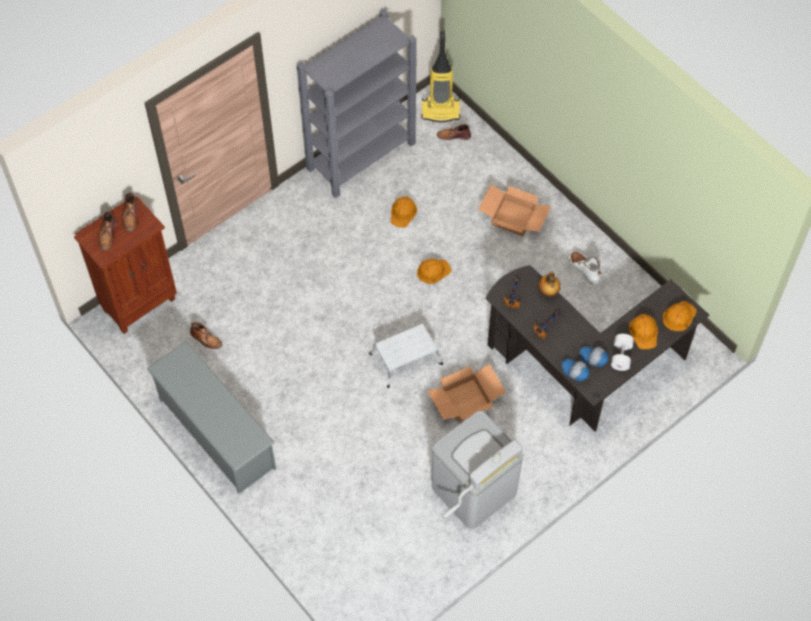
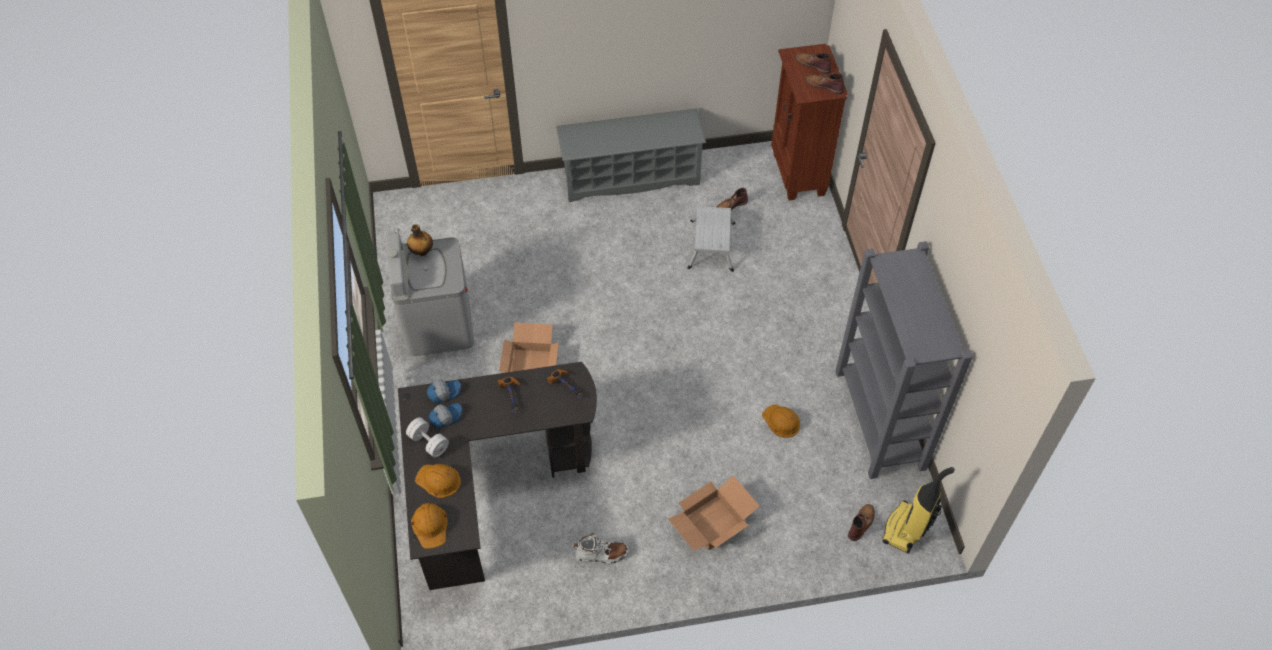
camera: 120 degrees right, 5 degrees down
white step ladder [369,323,443,388] -> white step ladder moved to [687,206,735,272]
orange hard hat [417,259,452,284] -> none
bottle [538,271,561,297] -> bottle moved to [407,224,433,256]

